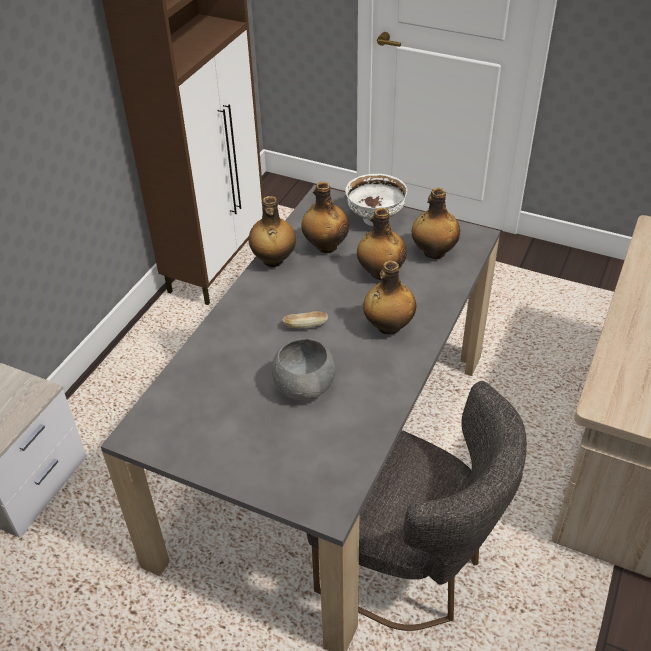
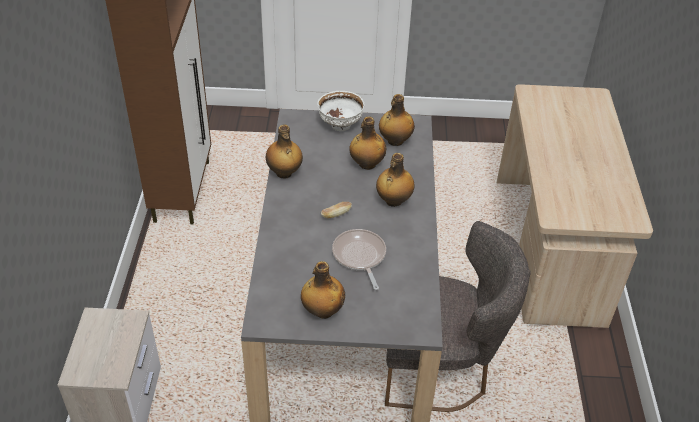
camera: 25 degrees left, 0 degrees up
grey bowl [272,338,335,400] -> frying pan [332,229,386,290]
bottle [301,182,349,253] -> bottle moved to [301,261,345,319]

